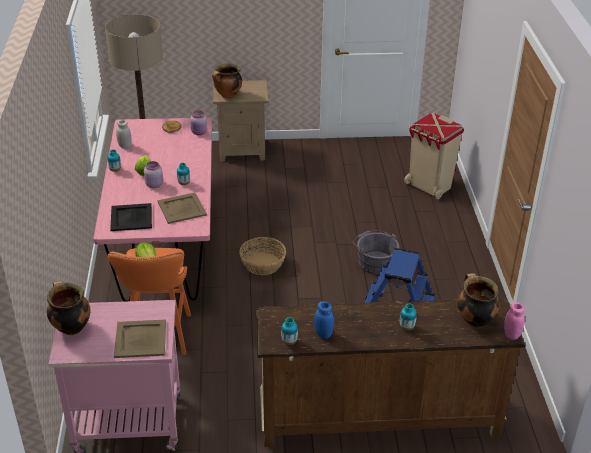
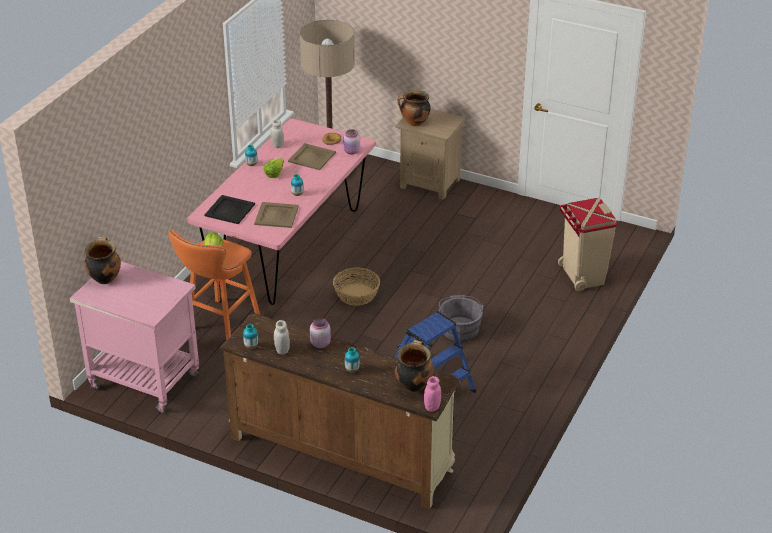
camera: 30 degrees right, 0 degrees up
beige tray [114,320,166,358] -> beige tray moved to [288,143,336,170]
pink jar [144,161,163,188] -> pink jar moved to [310,318,331,348]
blue jar [314,301,334,339] -> white jar [274,320,290,355]

